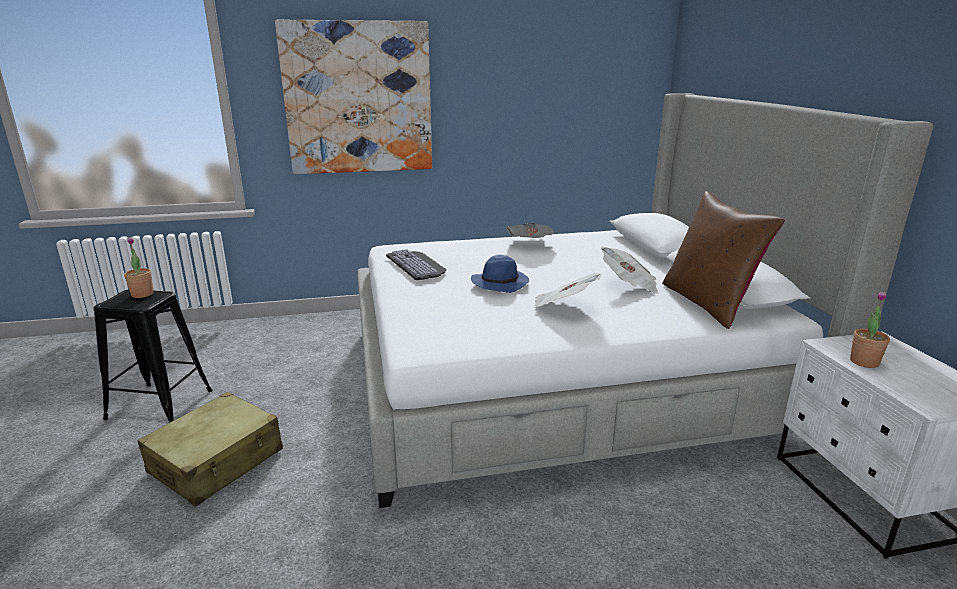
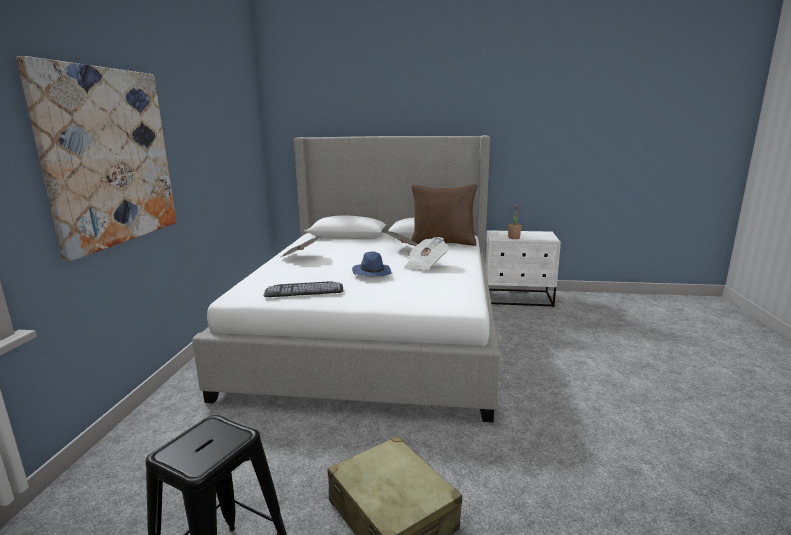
camera: 70 degrees left, 5 degrees down
potted plant [124,237,153,298] -> none

